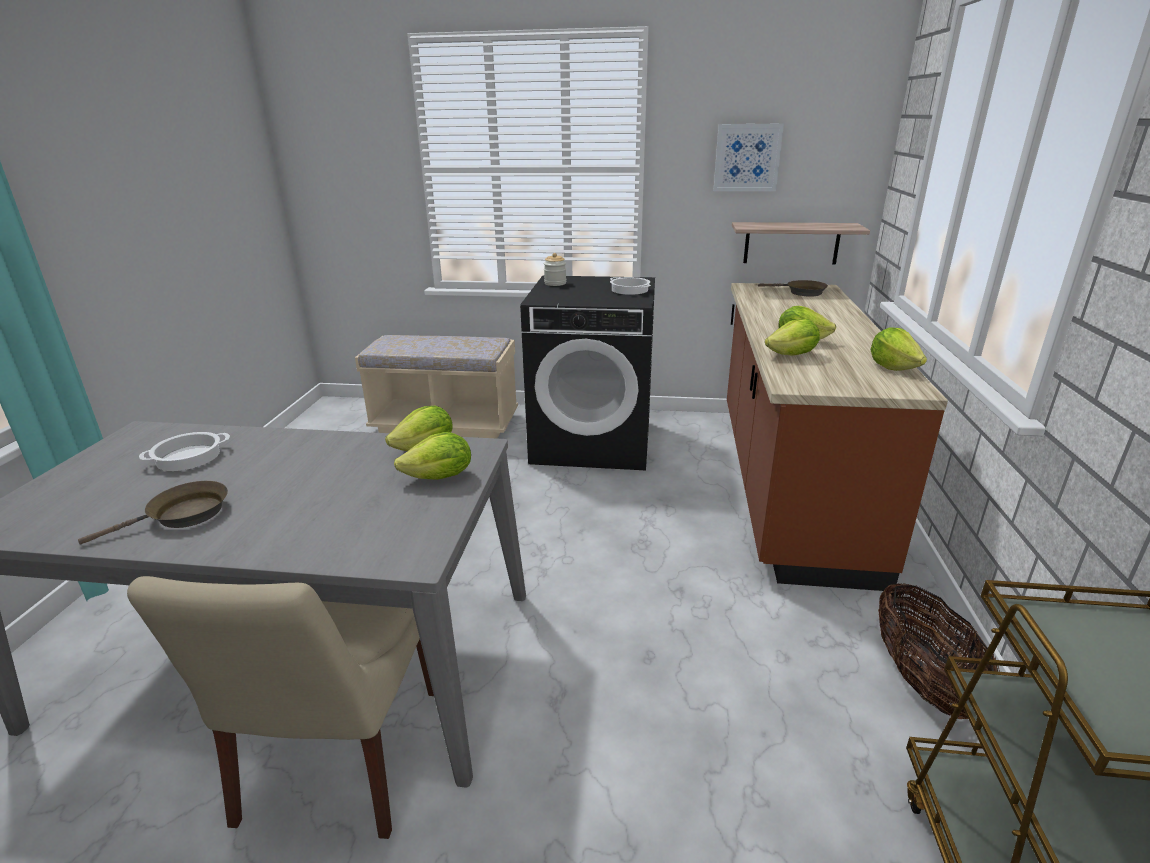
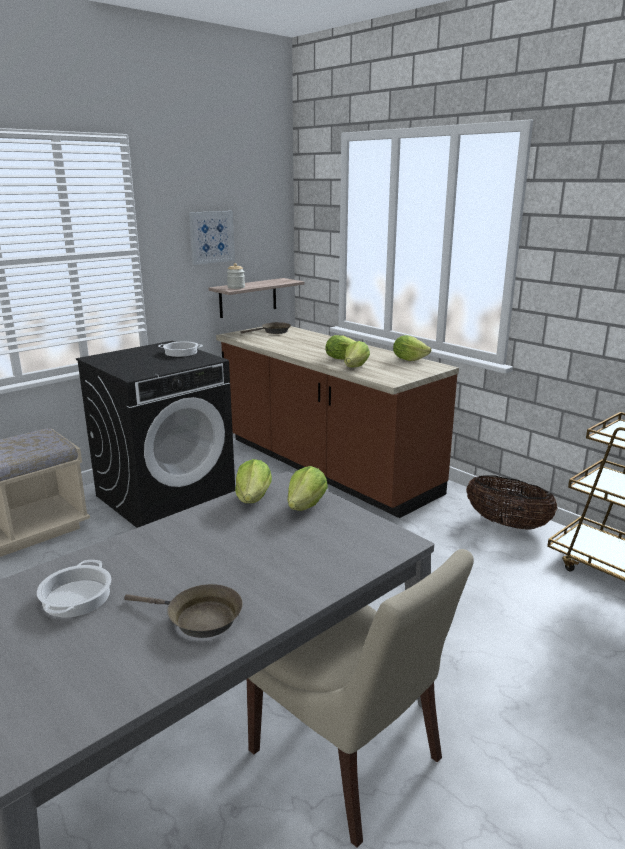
camera: 50 degrees left, 5 degrees down
brown frying pan [78,481,228,545] -> brown frying pan turned 105 degrees clockwise [124,584,243,638]
jar [544,253,566,286] -> jar moved to [227,263,245,289]

